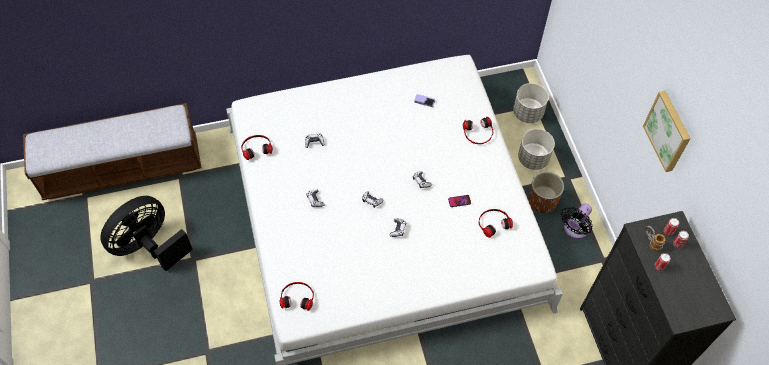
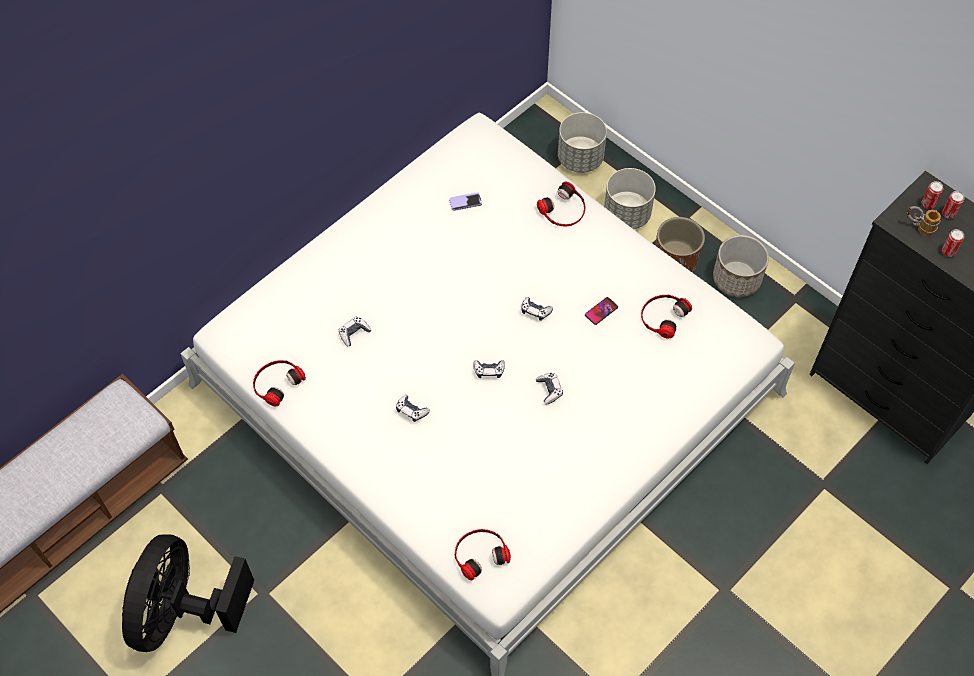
camera: 30 degrees left, 0 degrees up
black fan [561,203,592,239] -> planter [713,235,769,297]
picture [643,91,691,172] -> none

